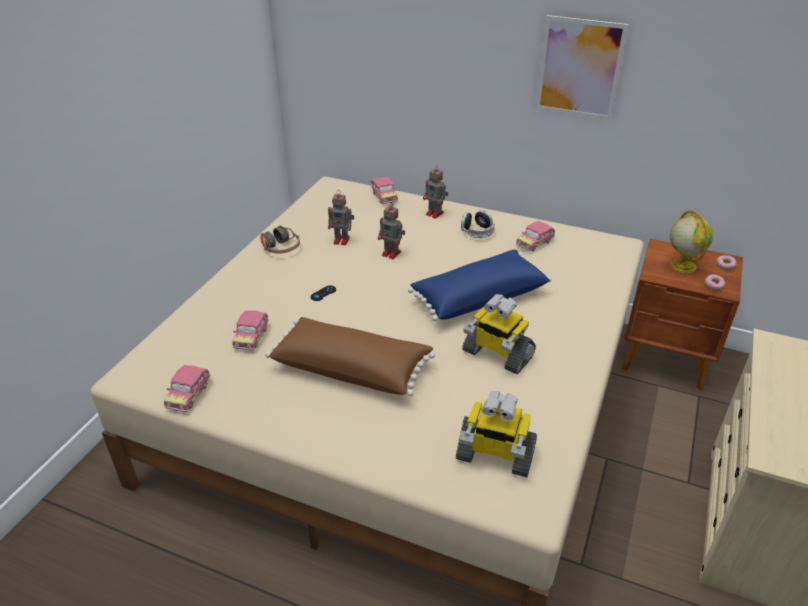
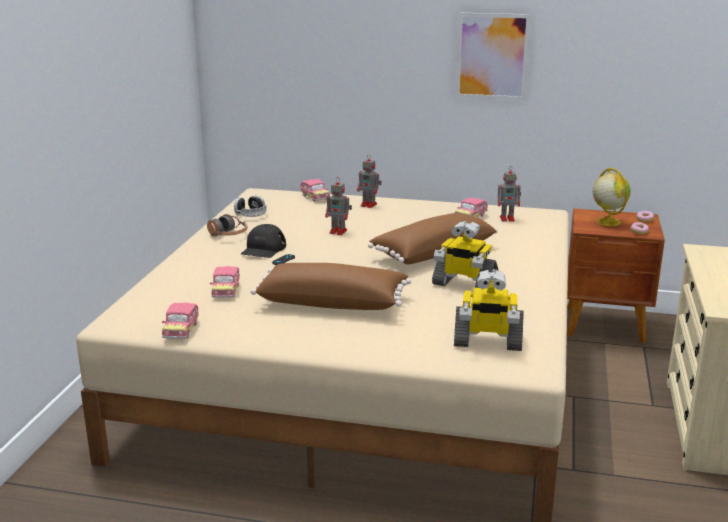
camera: 10 degrees left, 15 degrees down
toy robot [328,190,354,245] -> toy robot moved to [498,169,521,222]
blue pillow [408,250,552,321] -> brown pillow [368,213,498,264]
headphones [461,210,495,238] -> headphones moved to [234,195,267,217]
none -> black cap [241,224,286,258]

